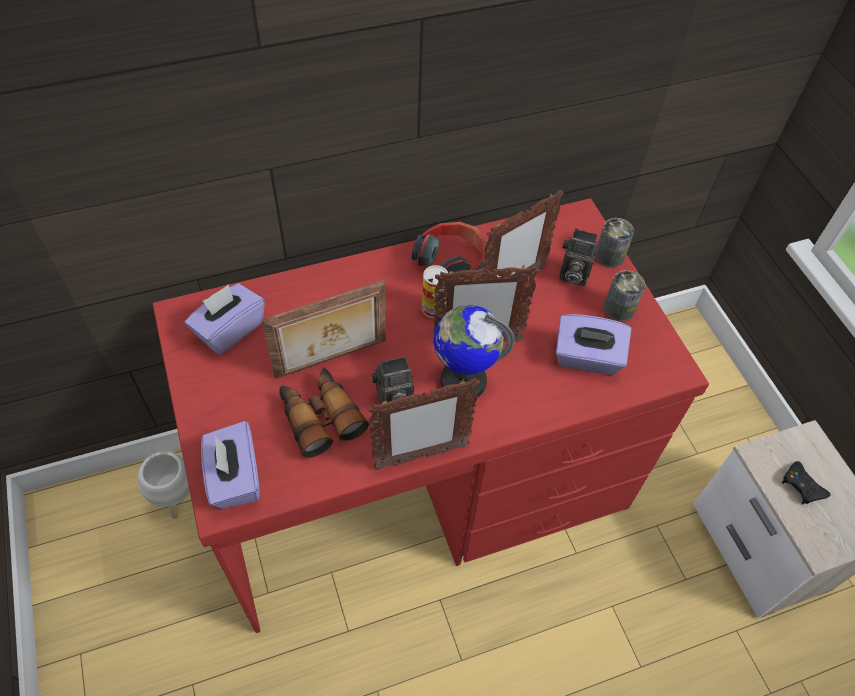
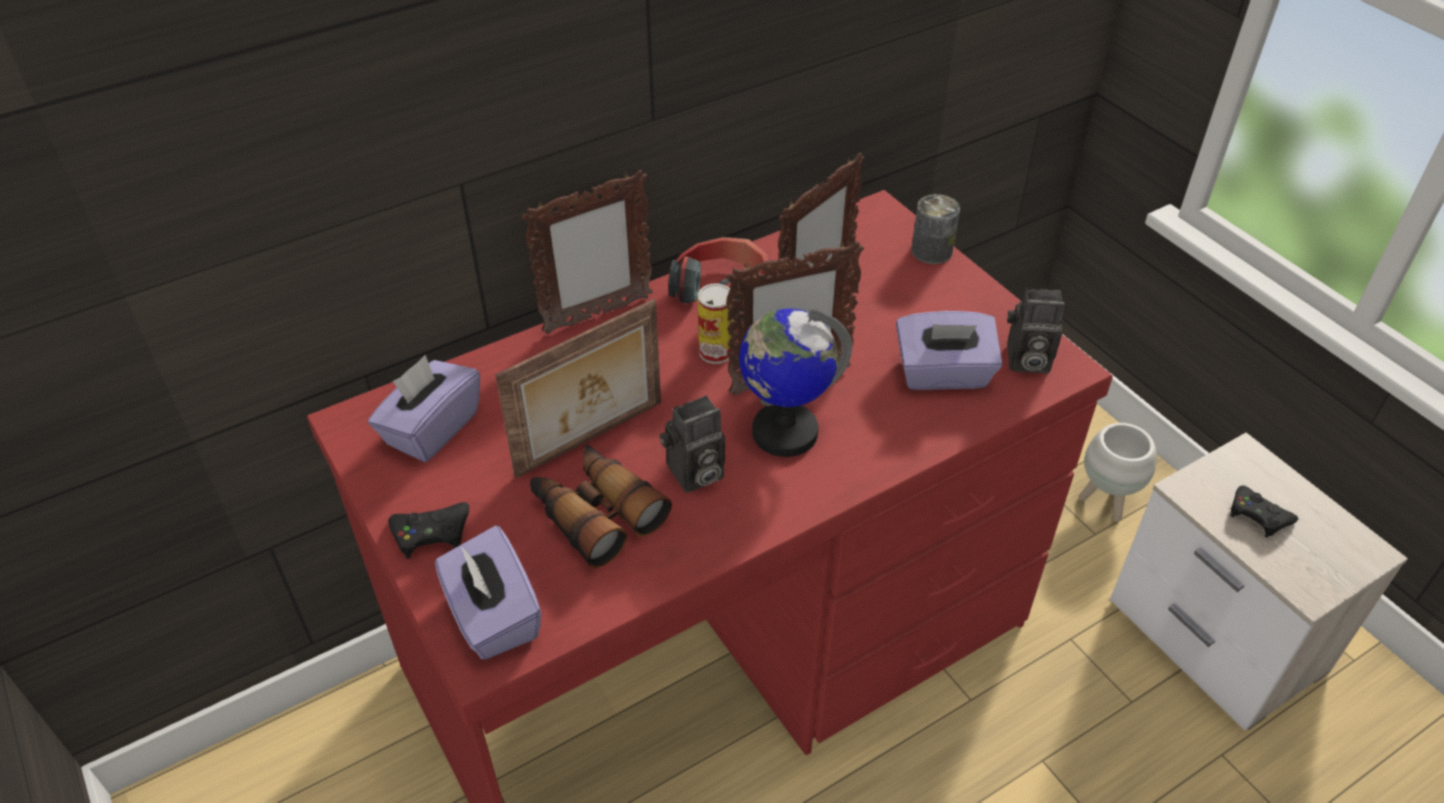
camera: 10 degrees left, 10 degrees down
white planter [138,451,190,519] -> white planter moved to [1079,423,1157,522]
picture frame [367,378,480,470] -> picture frame moved to [522,170,653,334]
camera [559,228,597,286] -> camera moved to [1007,288,1065,373]
can [604,270,645,322] -> none
none -> black game controller [388,502,469,559]

